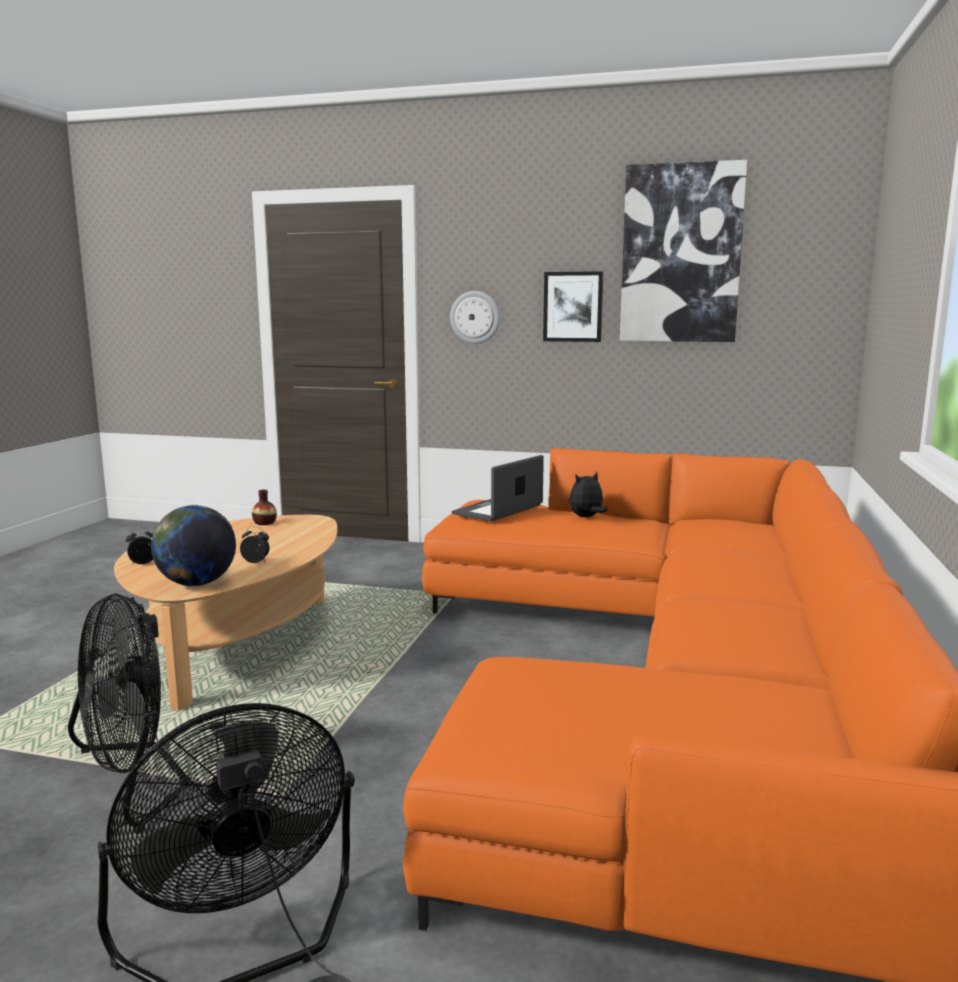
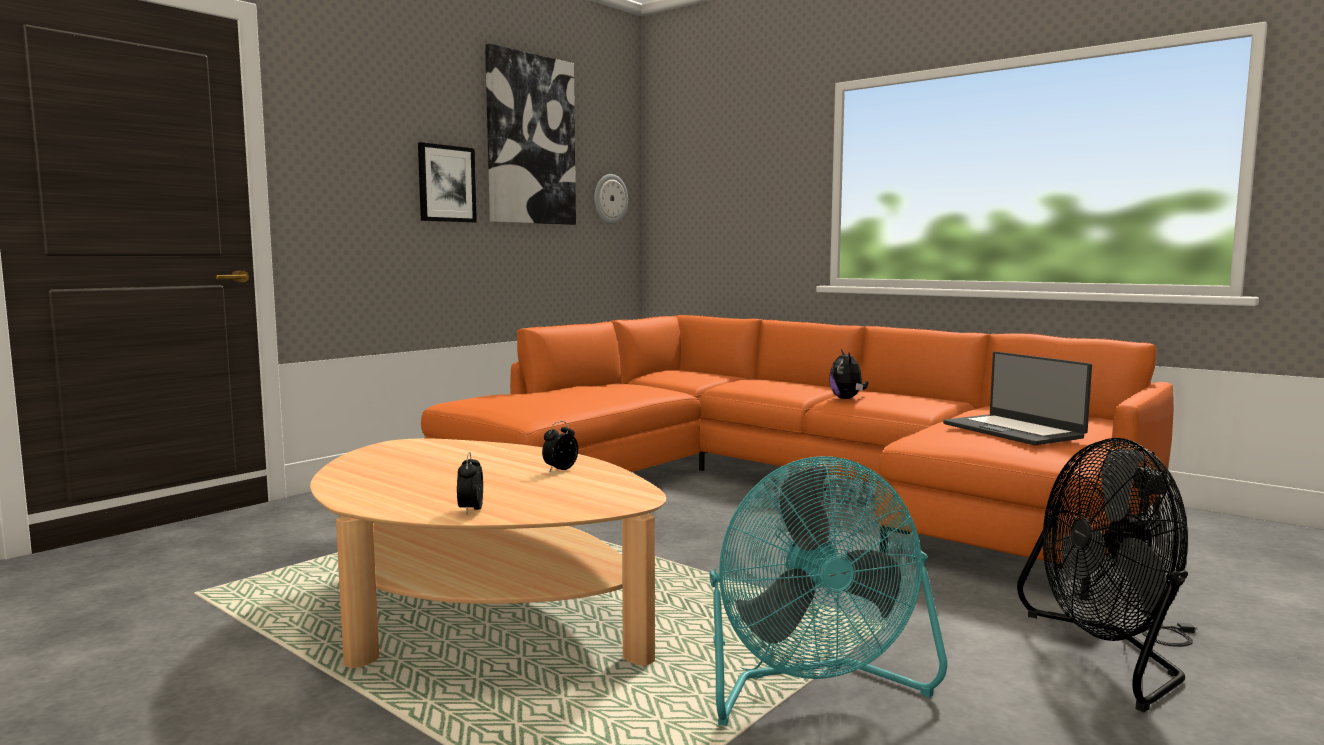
camera: 65 degrees left, 5 degrees down
black fan [68,594,224,834] -> turquoise fan [710,456,947,726]
globe [151,505,236,586] -> none
vase [252,490,277,525] -> none
wall clock [450,291,500,344] -> wall clock moved to [594,174,628,223]
laptop [452,455,544,522] -> laptop moved to [943,351,1092,445]
plush toy [569,472,608,517] -> plush toy moved to [829,349,868,399]

